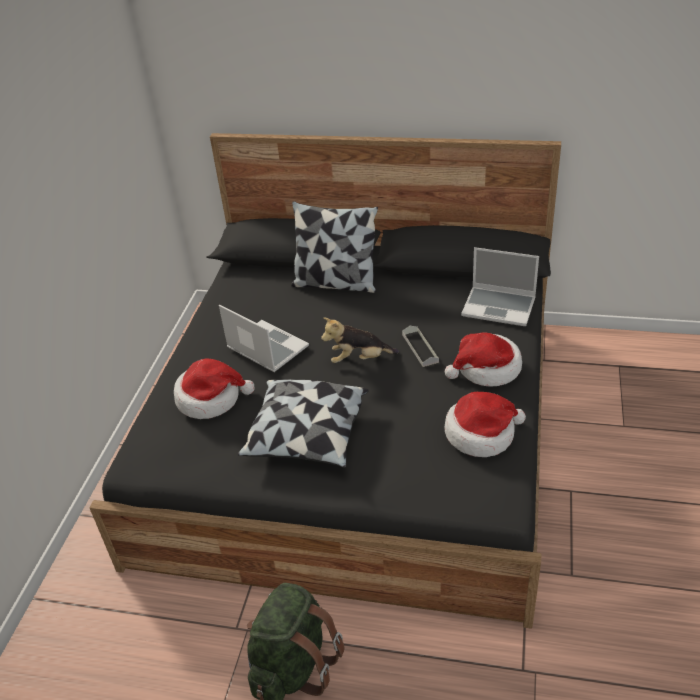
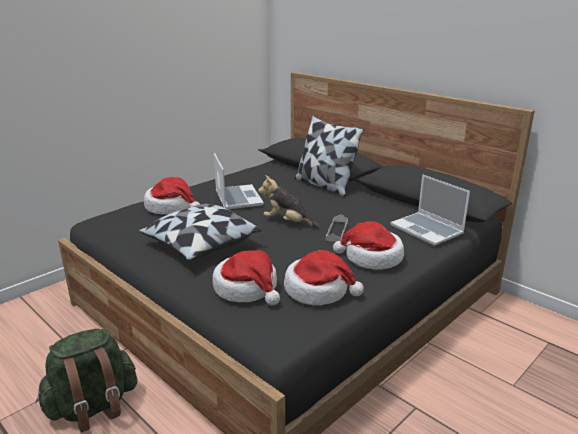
camera: 30 degrees right, 15 degrees down
none -> hat [213,250,280,306]

